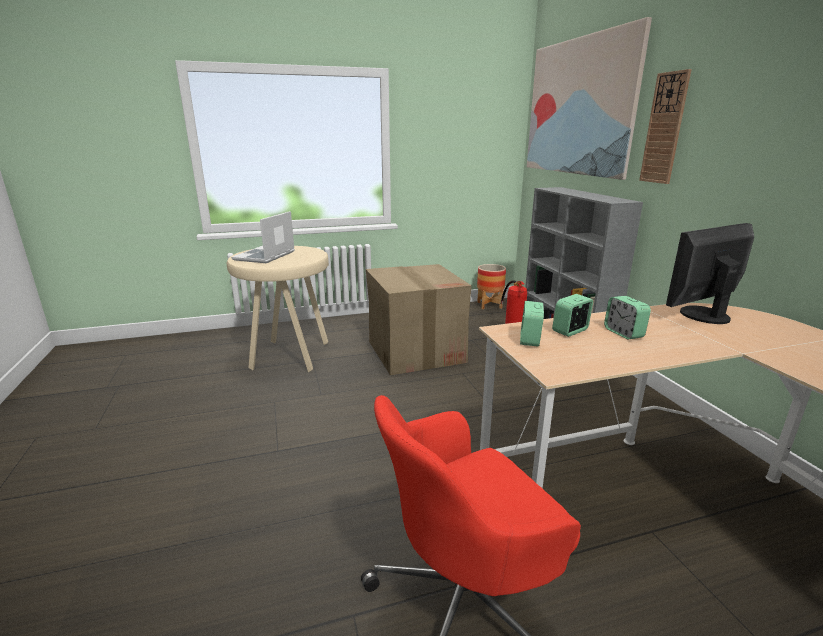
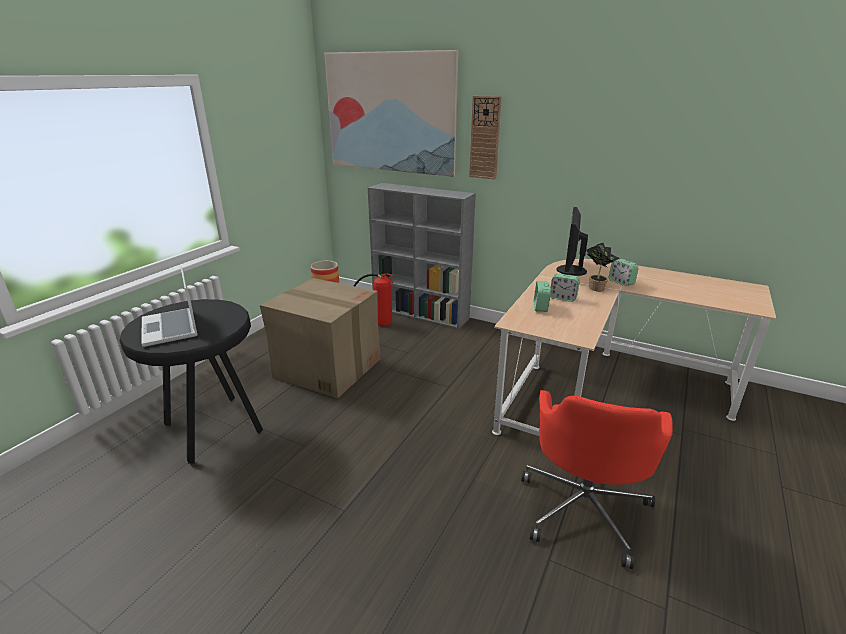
camera: 45 degrees left, 5 degrees up
beige stool [226,246,329,372] -> black stool [120,299,263,464]
alarm clock [520,301,544,347] -> alarm clock moved to [609,259,639,286]
none -> potted plant [586,243,620,291]

